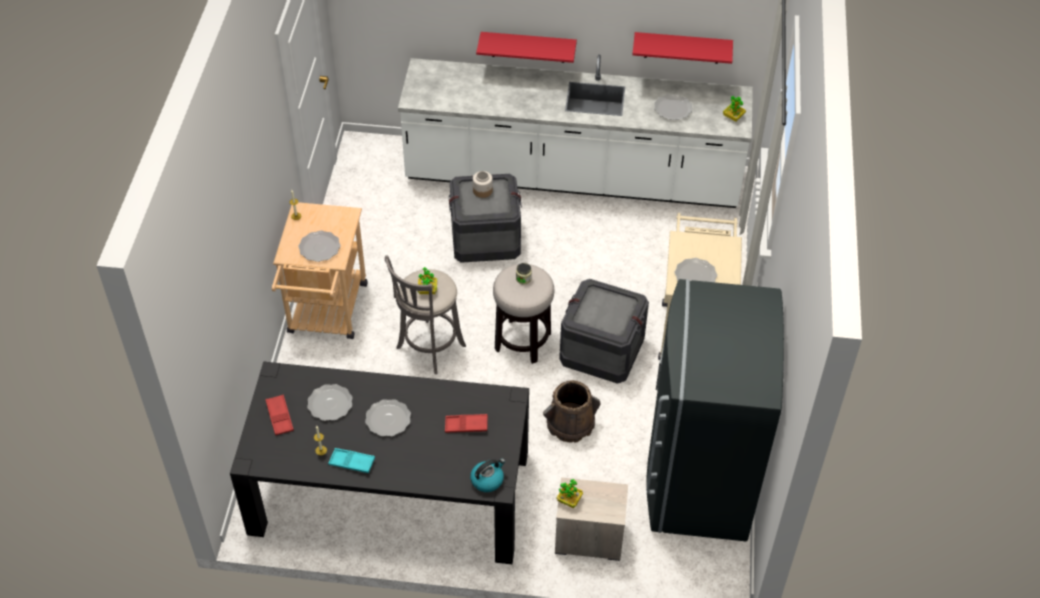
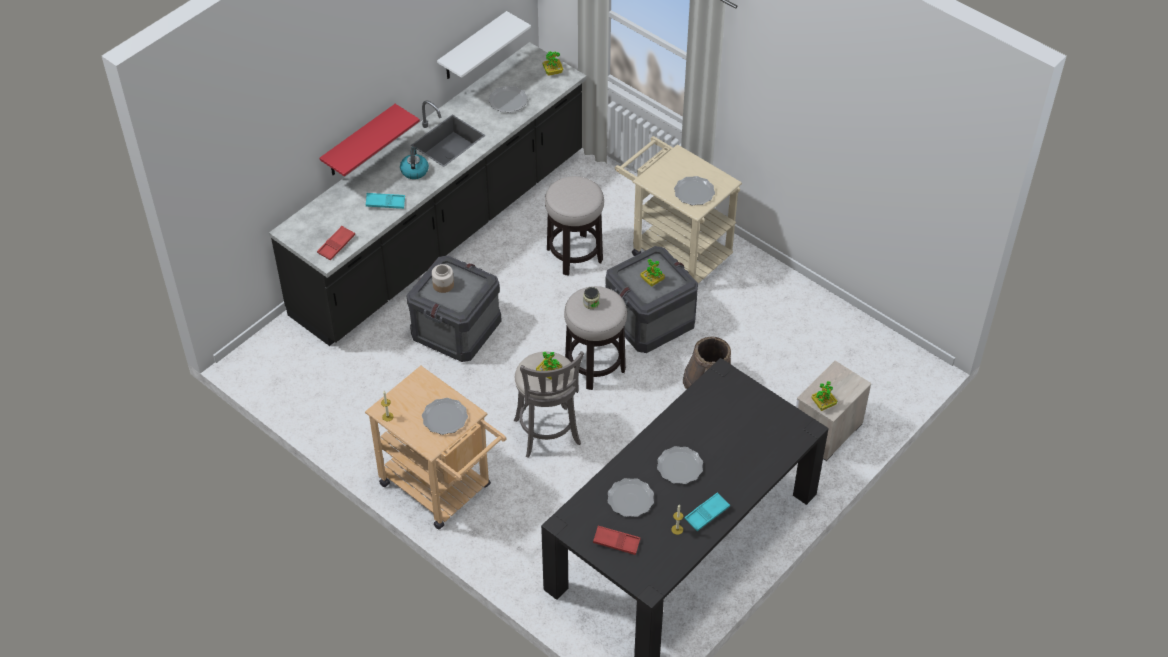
camera: 55 degrees left, 0 degrees up
white counter [398,55,753,208] -> black counter [269,42,587,346]
red tray [445,414,488,433] -> red tray moved to [317,226,355,260]
kettle [470,458,505,492] -> kettle moved to [400,147,429,179]
red shelf [632,32,733,64] -> white shelf [437,11,531,79]
grey fridge [646,279,784,541] -> none
none -> turquoise tray [366,193,405,209]
none -> stool [545,176,604,276]
none -> potted plant [640,259,665,287]

